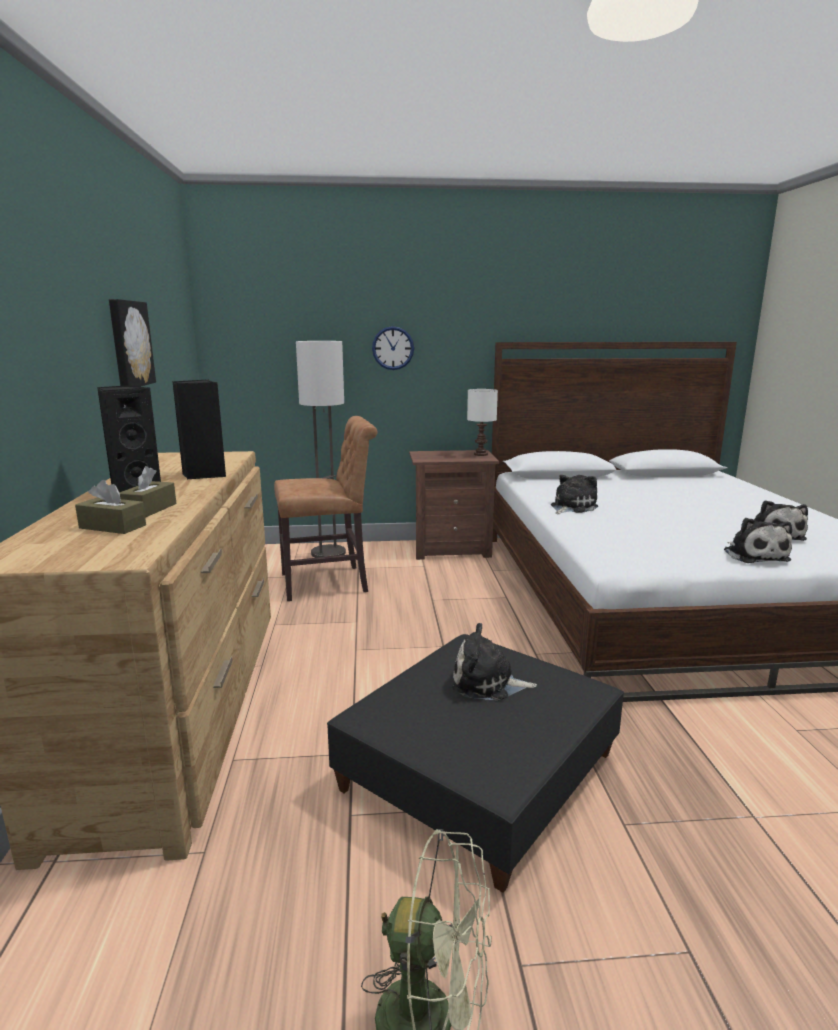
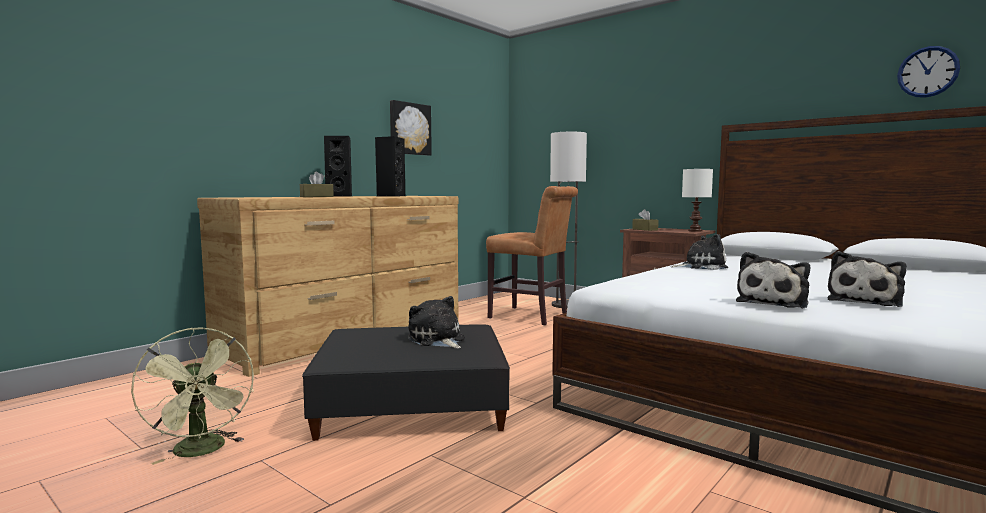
camera: 45 degrees right, 10 degrees down
brown tissue box [75,480,146,534] -> brown tissue box moved to [632,209,659,231]
wall clock [372,326,414,370] -> wall clock moved to [897,46,960,98]

